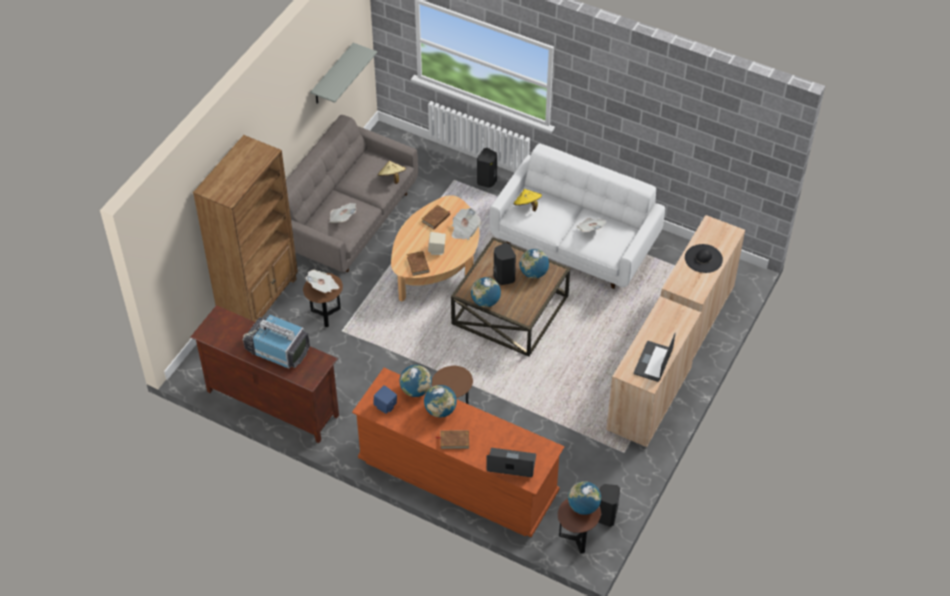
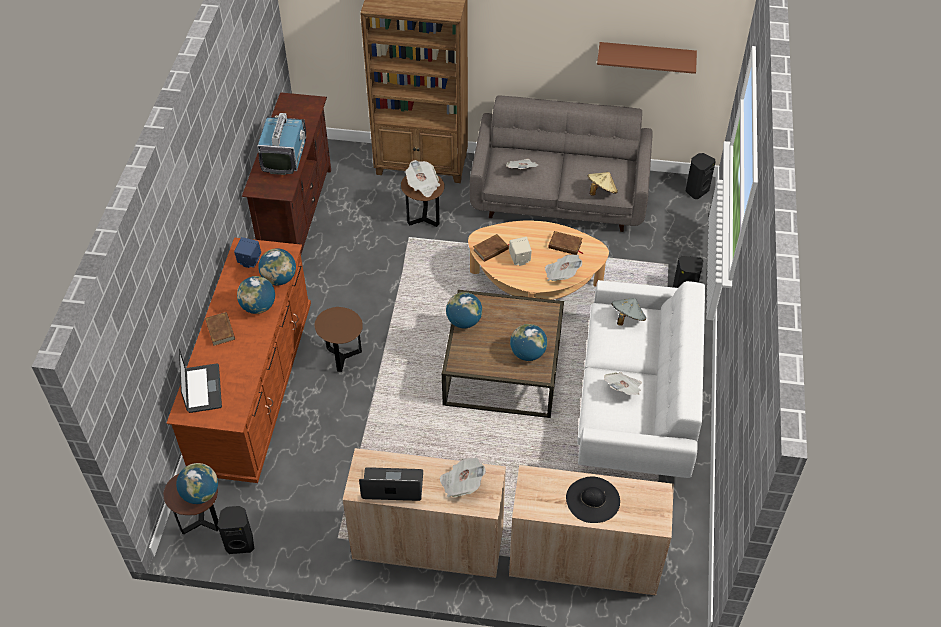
camera: 70 degrees right, 0 degrees up
grey shelf [310,43,377,103] -> brown shelf [597,42,697,74]
black speaker [493,243,516,285] -> black speaker moved to [685,153,716,199]
yellow hat [513,189,542,212] -> grey hat [612,298,646,326]
none -> newspaper [440,458,486,498]

